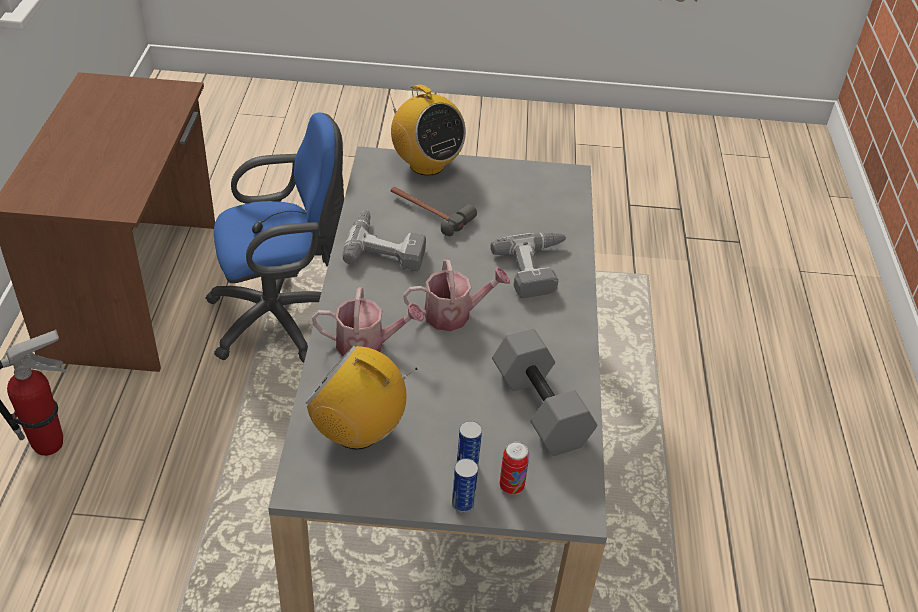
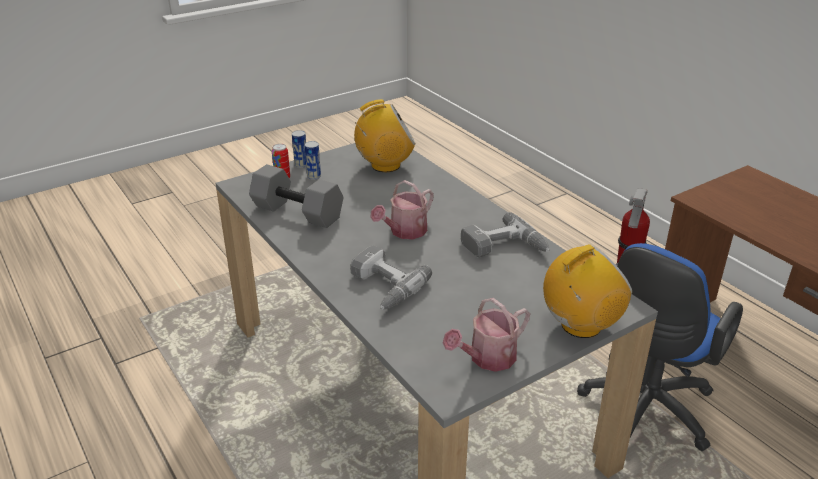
camera: 145 degrees right, 10 degrees down
watering can [312,287,424,356] -> watering can moved to [443,298,530,372]
radio [390,85,466,176] -> radio turned 135 degrees clockwise [543,244,632,338]
hammer [391,187,477,236] -> none

